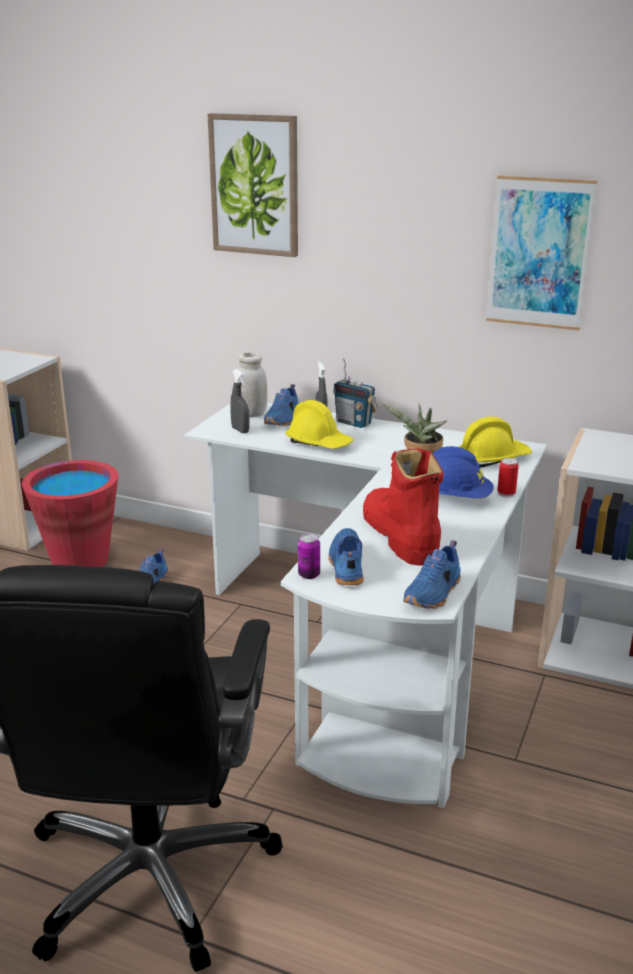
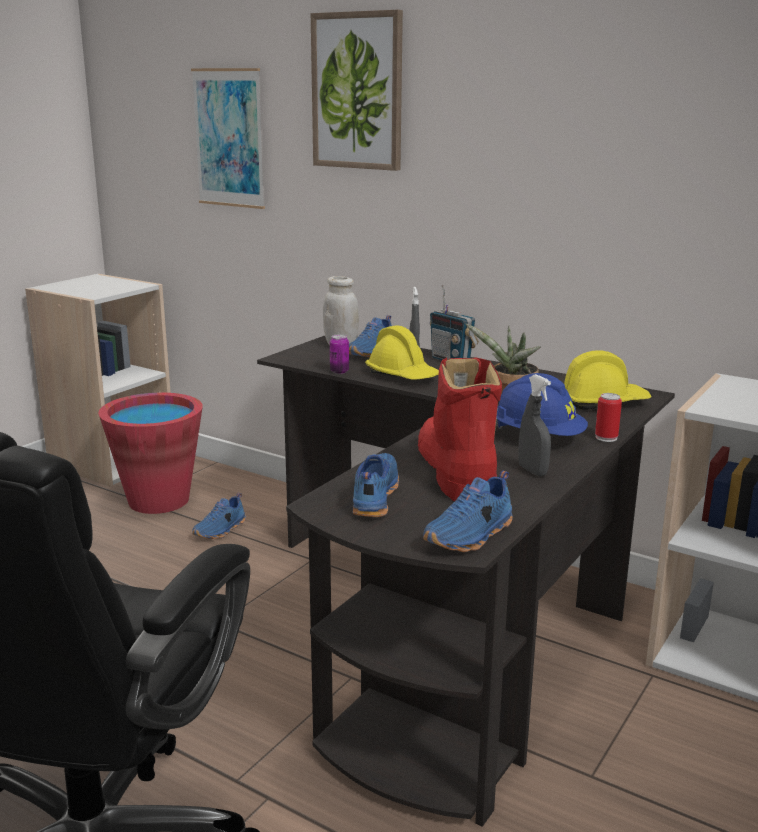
camera: 10 degrees right, 5 degrees down
white desk [184,403,547,808] -> black desk [257,336,675,827]
grey spray bottle [230,369,250,433] -> grey spray bottle moved to [518,374,551,476]
can [298,533,320,579] -> can moved to [330,334,349,374]
picture [486,175,597,331] -> picture moved to [191,68,265,209]

